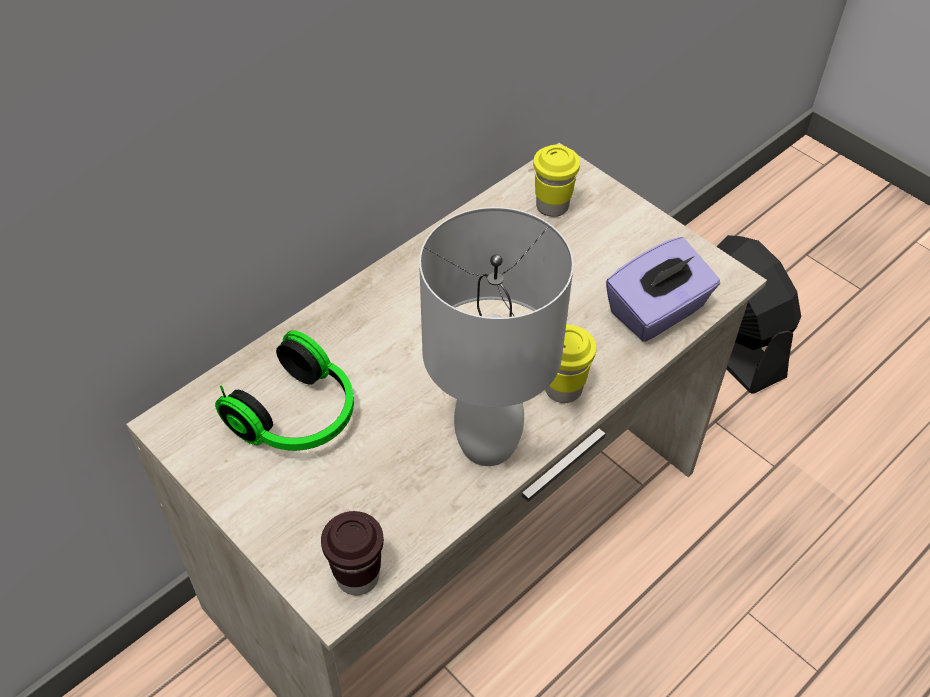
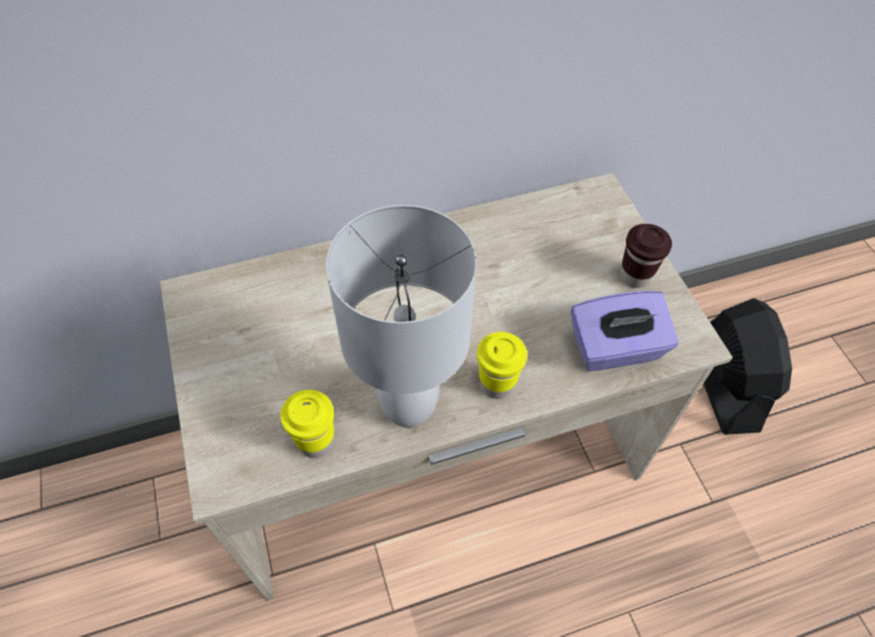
camera: 25 degrees right, 5 degrees up
headphones [215,330,354,451] -> none
brown cup [321,511,384,596] -> brown cup moved to [620,224,672,288]
yellow cup [533,145,580,217] -> yellow cup moved to [280,390,334,458]

